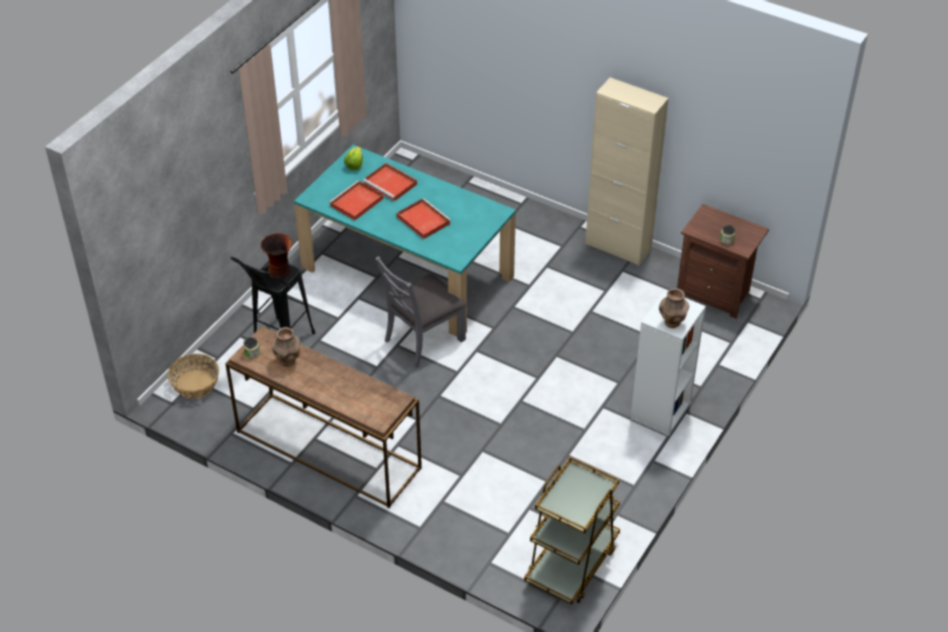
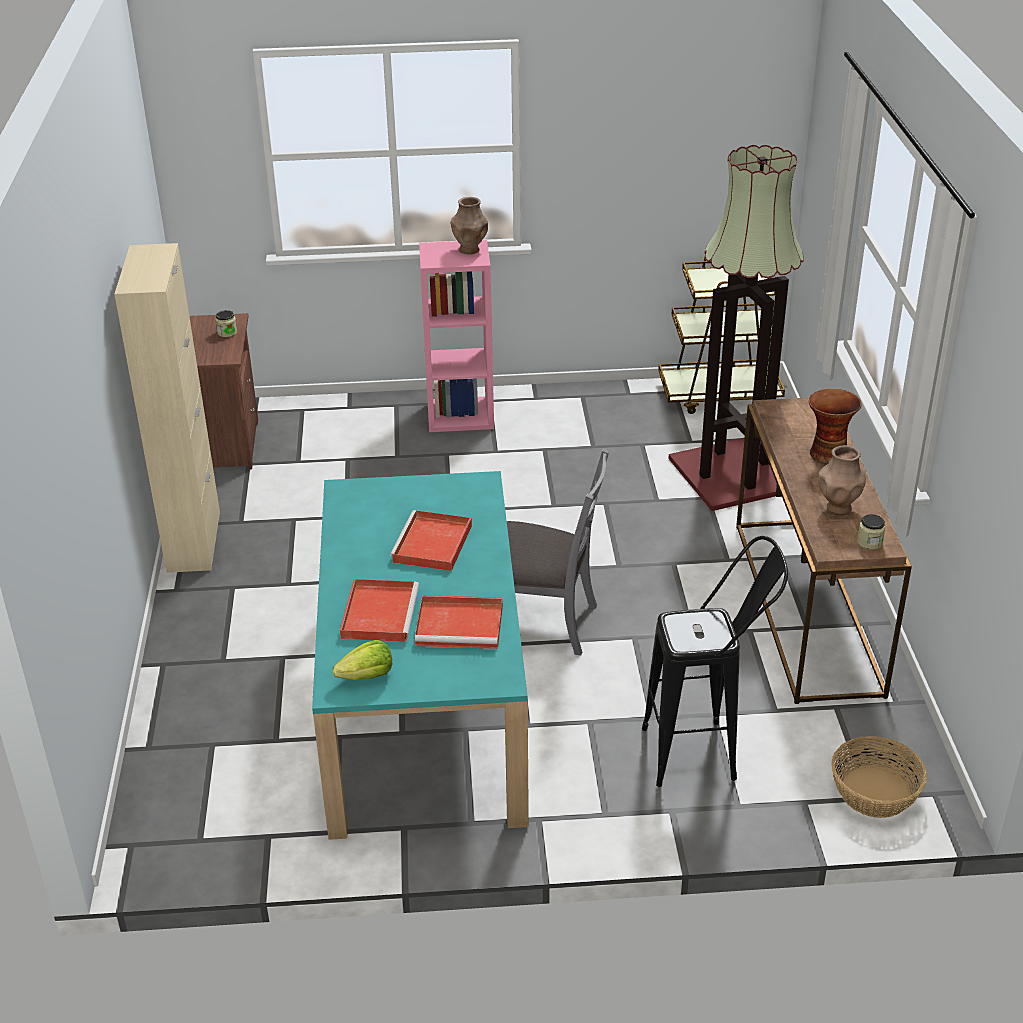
camera: 125 degrees left, 10 degrees down
vase [261,233,293,279] -> vase moved to [809,389,862,464]
white bookcase [630,290,706,436] -> pink bookcase [419,240,494,432]
none -> floor lamp [669,145,804,511]

